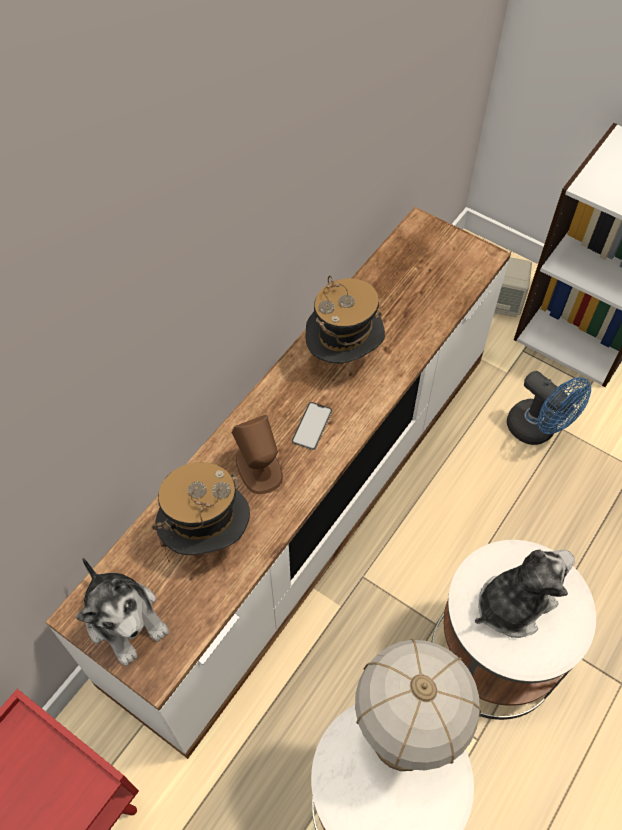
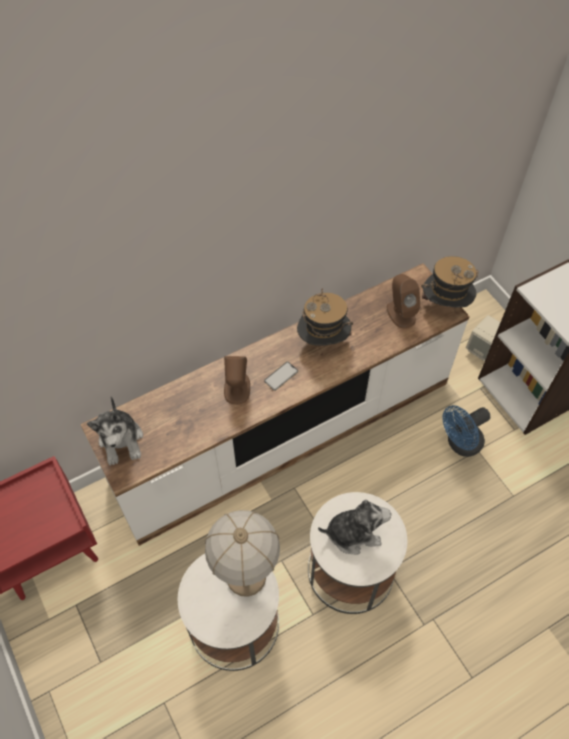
camera: 25 degrees right, 0 degrees up
hat [152,462,250,563] -> hat moved to [420,256,479,311]
blue fan [507,371,591,445] -> blue fan turned 75 degrees clockwise [443,405,490,457]
none -> brown speaker [387,274,420,328]

